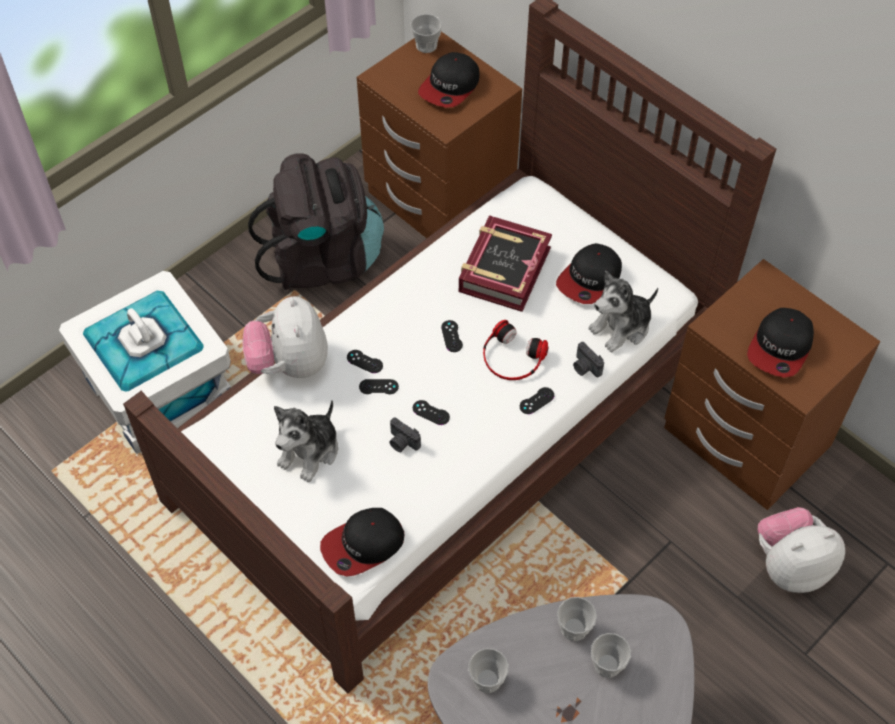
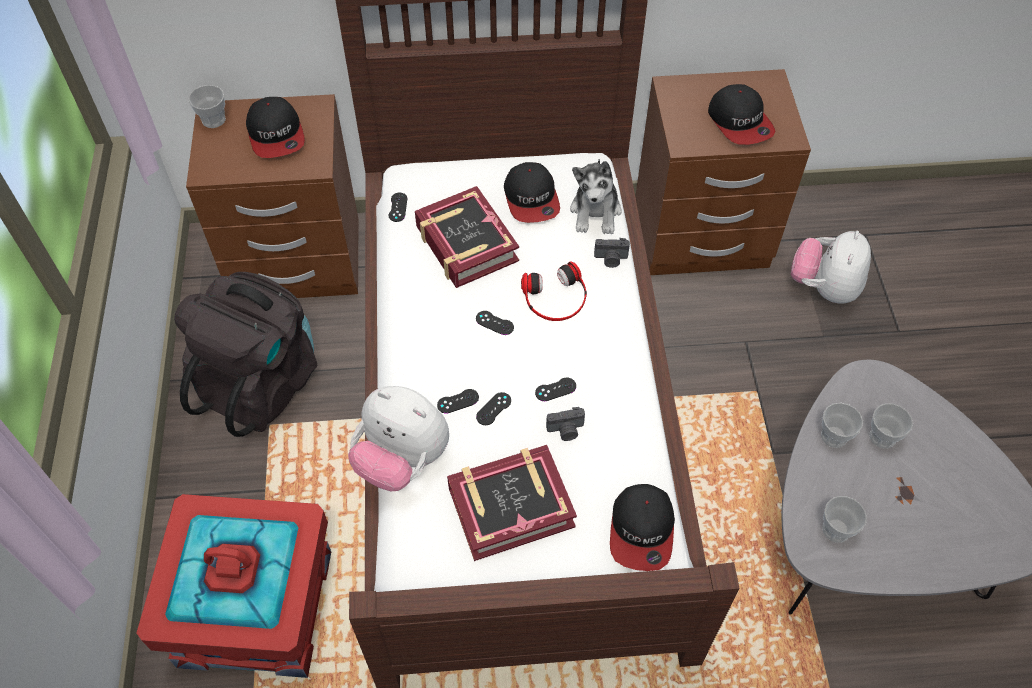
camera: 50 degrees left, 0 degrees up
white storage box [59,271,231,454] -> red storage box [137,494,331,678]
plush toy [274,400,338,482] -> book [447,445,577,561]
black game controller [520,387,554,414] -> black game controller moved to [389,193,407,222]

